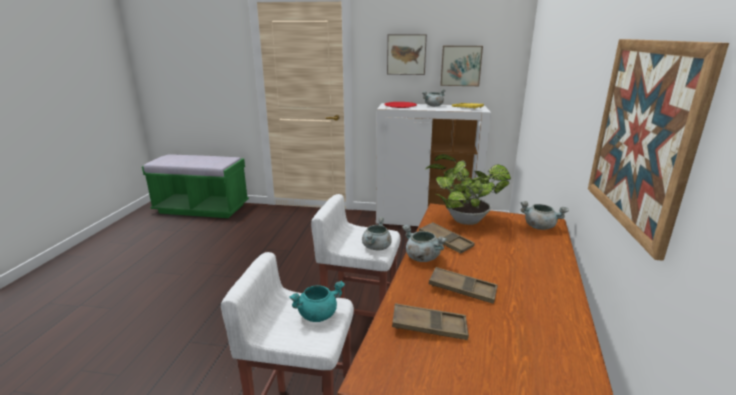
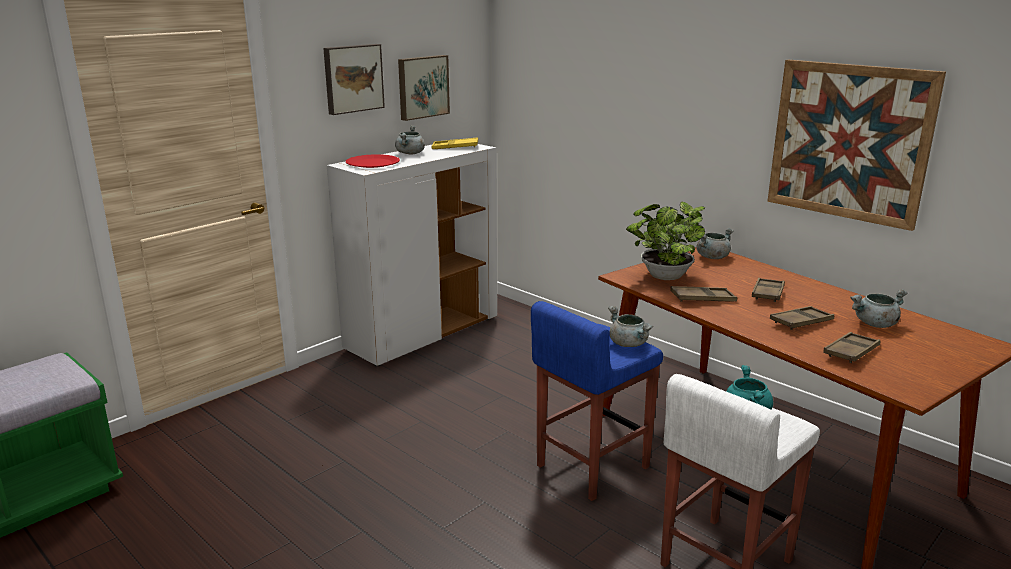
camera: 55 degrees left, 0 degrees up
white stool [311,194,401,317] -> blue stool [531,301,663,501]
grey cooking pot [402,225,447,262] -> grey cooking pot moved to [850,289,907,328]
none -> brown tray [752,278,785,302]

